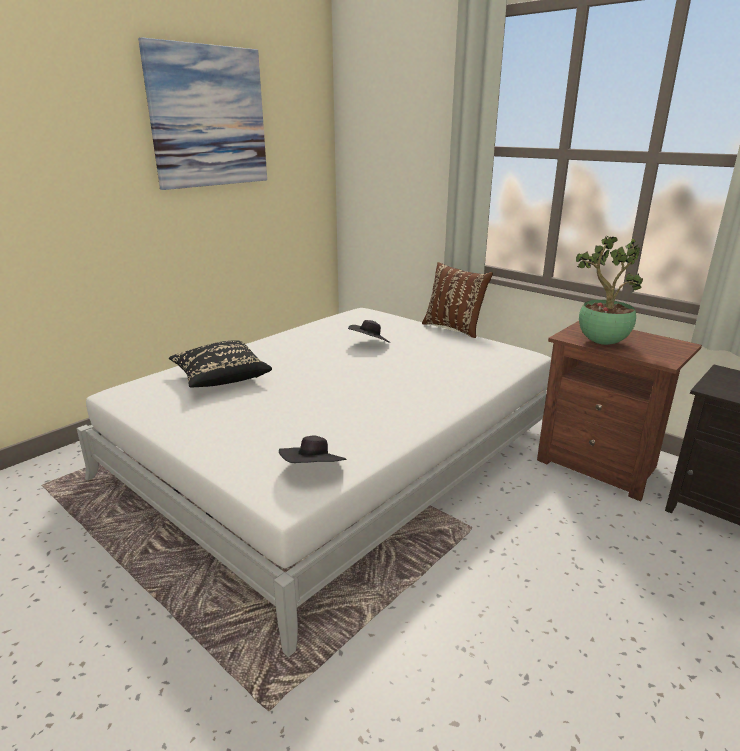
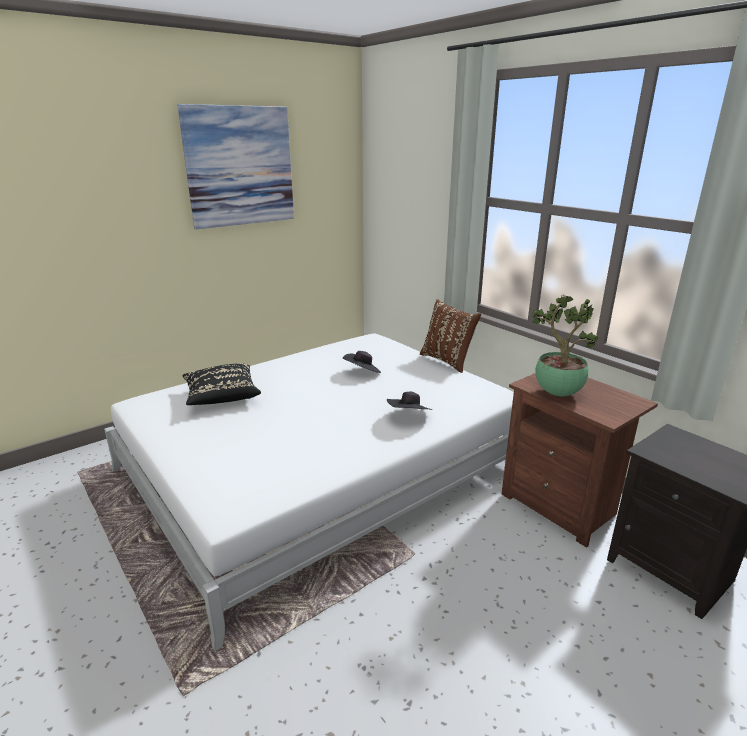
camera: 10 degrees right, 0 degrees up
black hat [279,435,347,463] -> black hat moved to [387,391,432,410]

